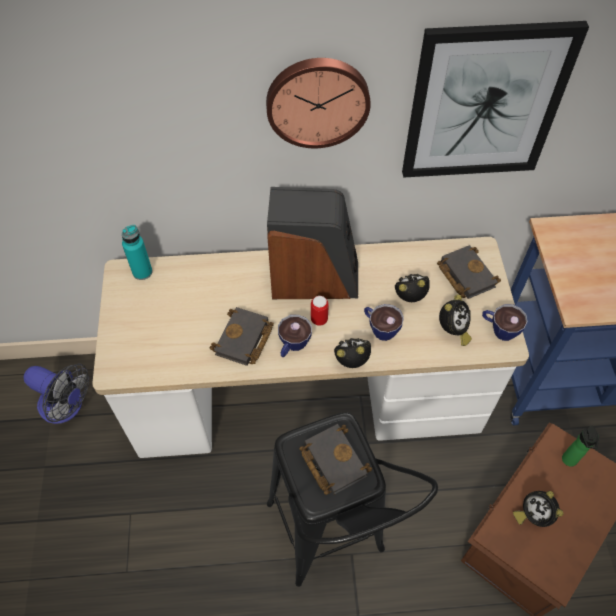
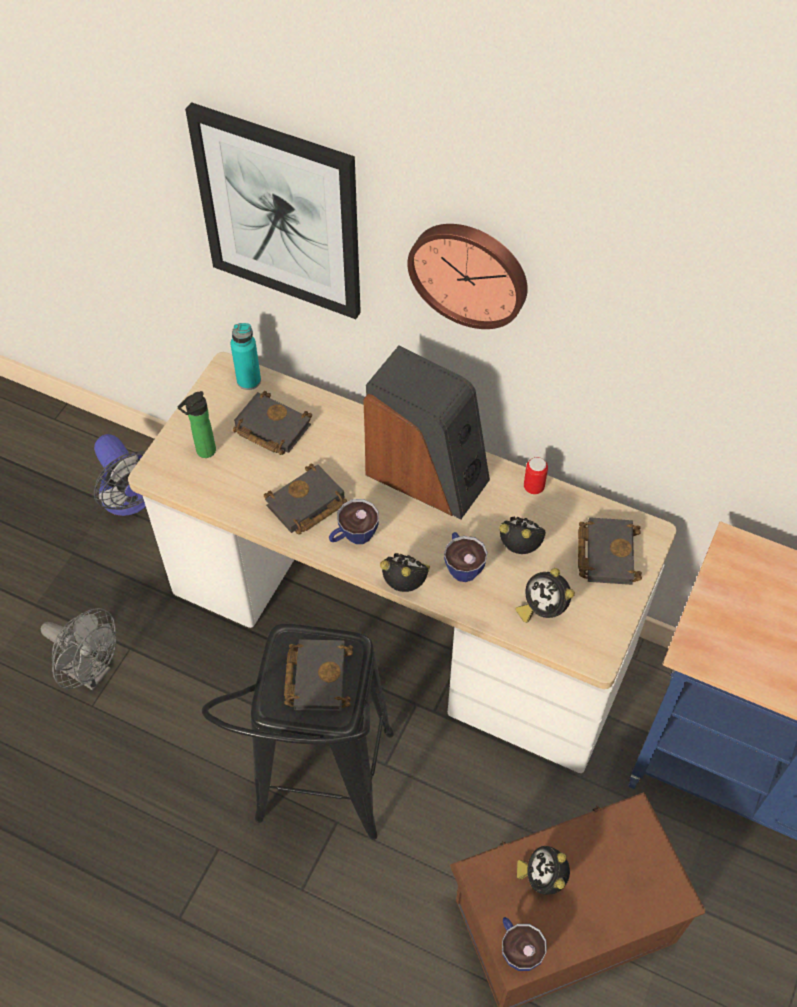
camera: 30 degrees right, 0 degrees up
can [311,296,329,326] -> can moved to [524,457,548,494]
picture [402,21,589,178] -> picture moved to [185,102,361,319]
alarm clock [439,294,472,346] -> alarm clock turned 75 degrees clockwise [515,568,575,623]
cup [482,304,528,341] -> cup moved to [502,917,547,971]
bottle [562,425,599,467] -> bottle moved to [178,391,216,458]
none -> grey fan [41,608,116,691]
none -> black book [233,391,312,455]

